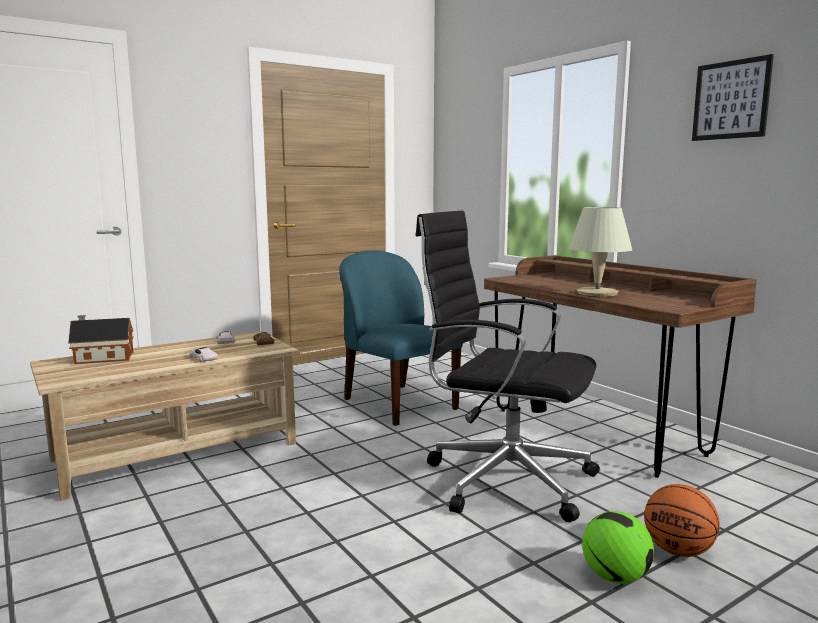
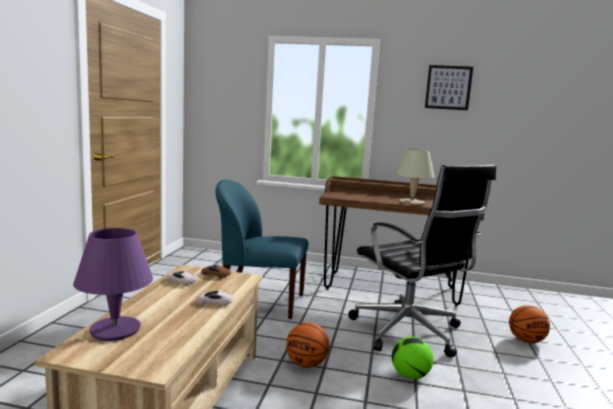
camera: 45 degrees left, 0 degrees up
toy house [68,315,134,364] -> purple table lamp [73,228,153,341]
black office chair [415,211,600,522] -> black office chair turned 105 degrees counterclockwise [348,165,496,358]
football [582,511,654,584] -> football moved to [392,337,433,379]
none -> basketball [286,322,330,368]

